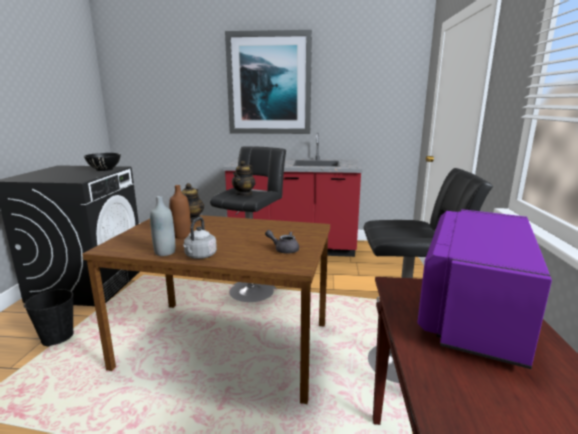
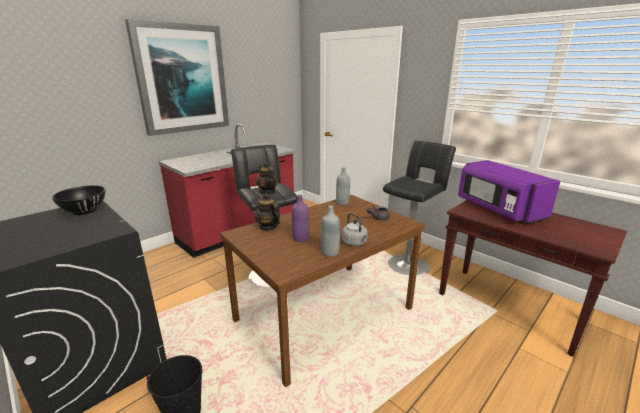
camera: 50 degrees left, 5 degrees up
brown bottle [169,185,191,238] -> purple bottle [292,195,309,242]
none -> grey bottle [336,167,350,205]

